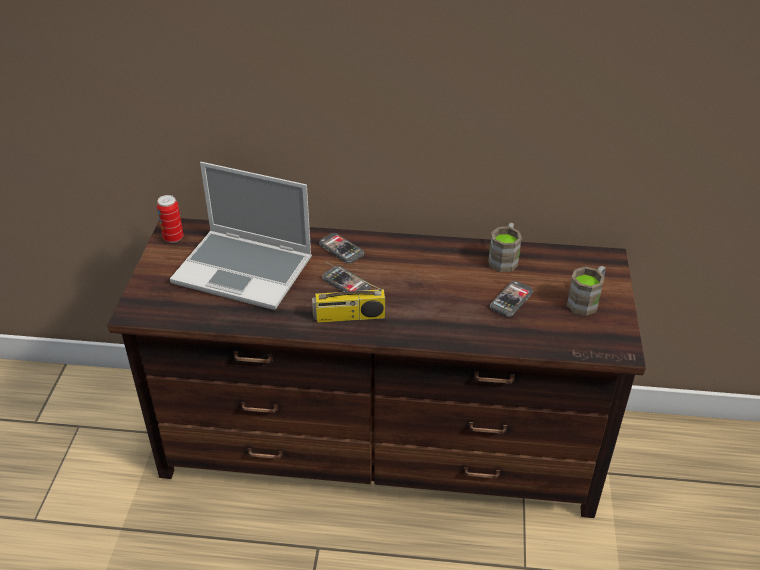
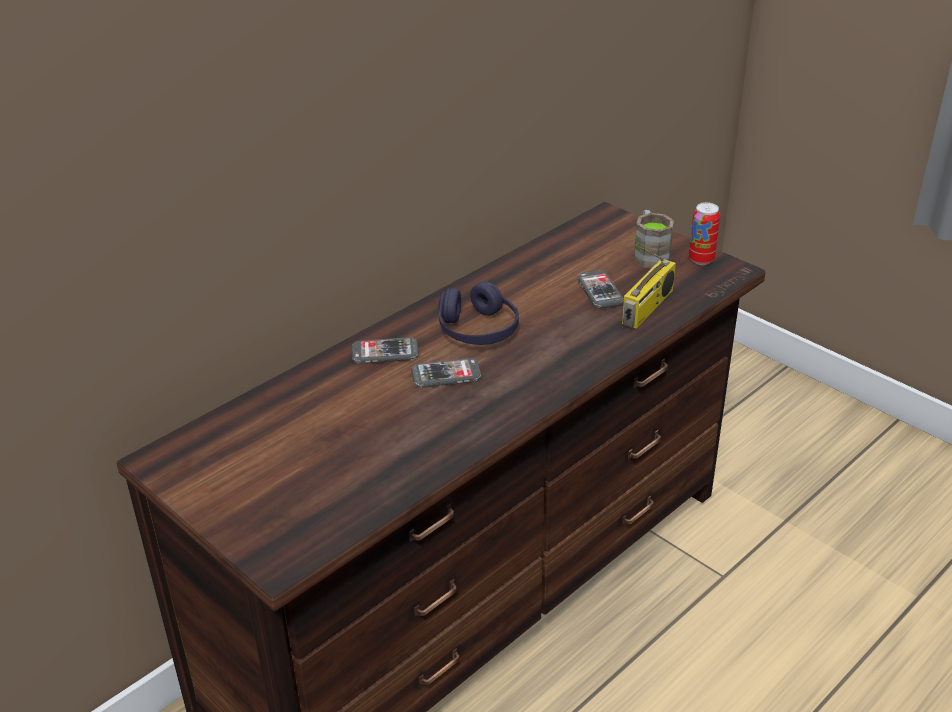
camera: 50 degrees left, 5 degrees down
can [157,195,183,243] -> can moved to [689,202,720,265]
laptop [170,162,312,310] -> none
radio [312,261,385,323] -> radio moved to [622,245,676,329]
brown mug [488,223,522,272] -> none
none -> purple headphones [438,281,519,345]

